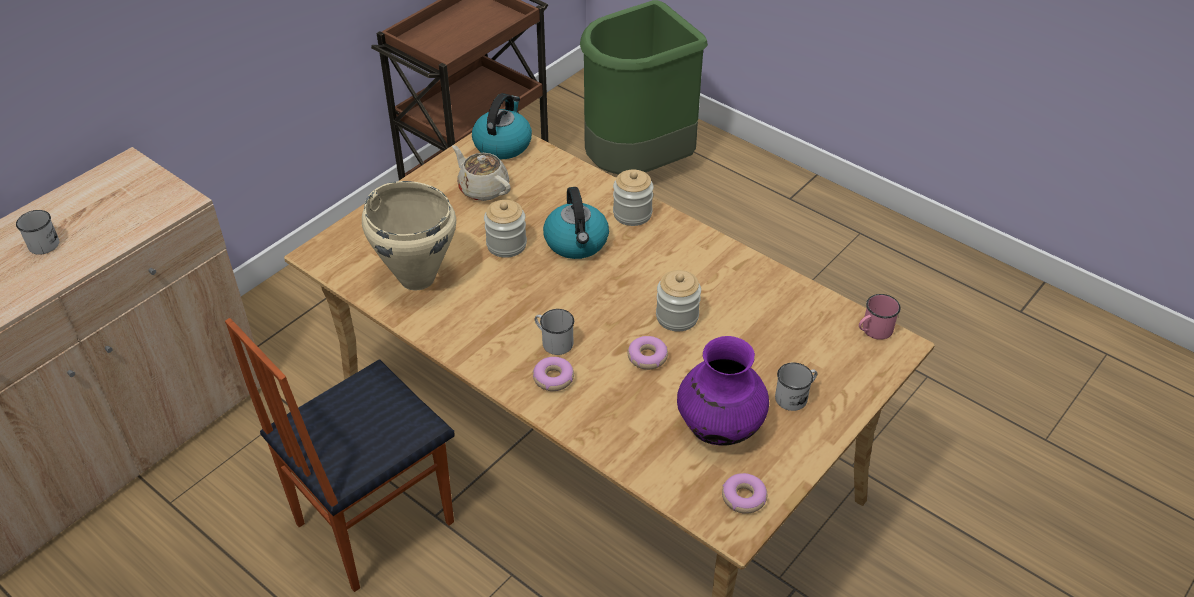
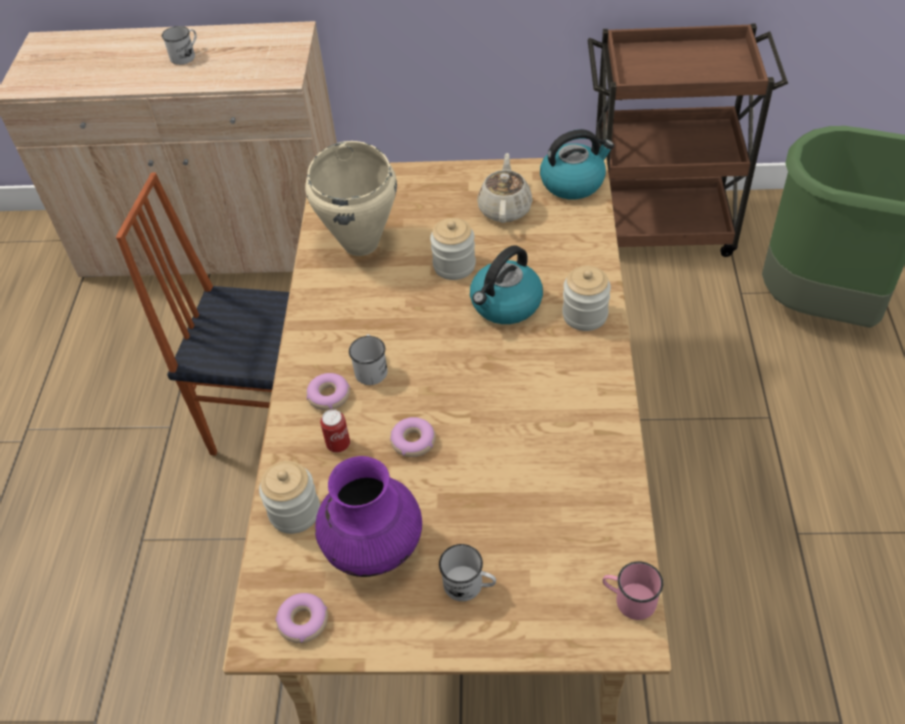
camera: 55 degrees right, 5 degrees up
jar [656,270,701,331] -> jar moved to [259,461,320,534]
none -> can [320,409,350,453]

